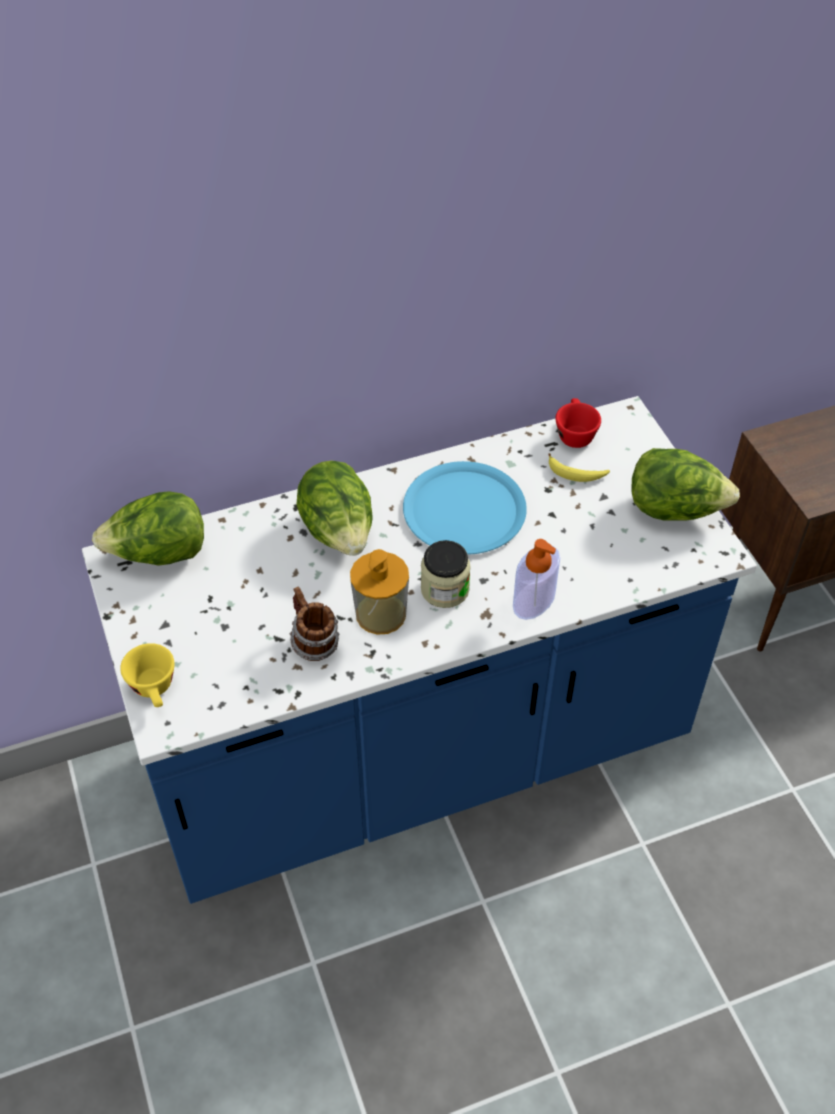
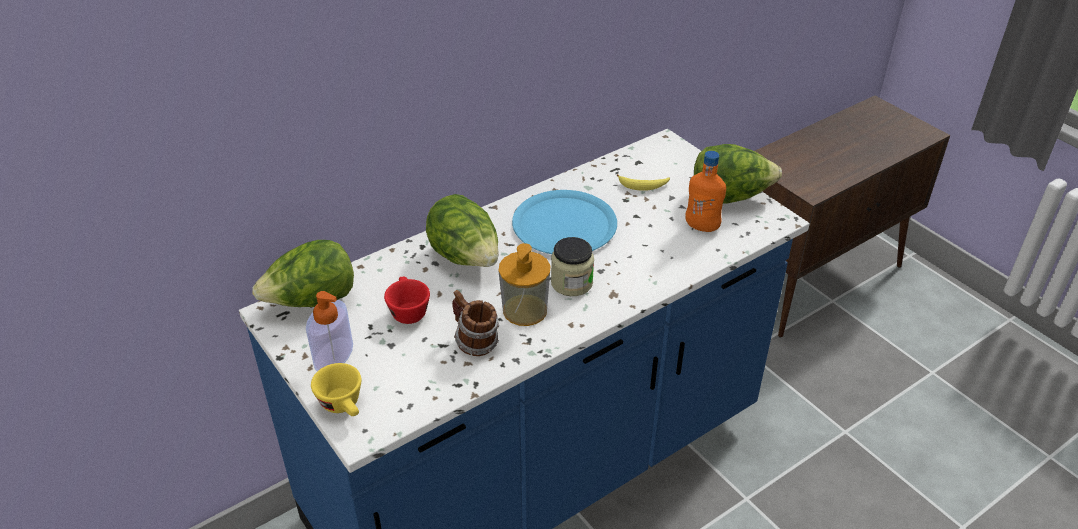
camera: 15 degrees left, 10 degrees down
soap dispenser [513,539,560,620] -> soap dispenser moved to [306,291,353,371]
red cup [556,398,601,448] -> red cup moved to [384,276,430,324]
none -> orange bottle [685,151,726,232]

